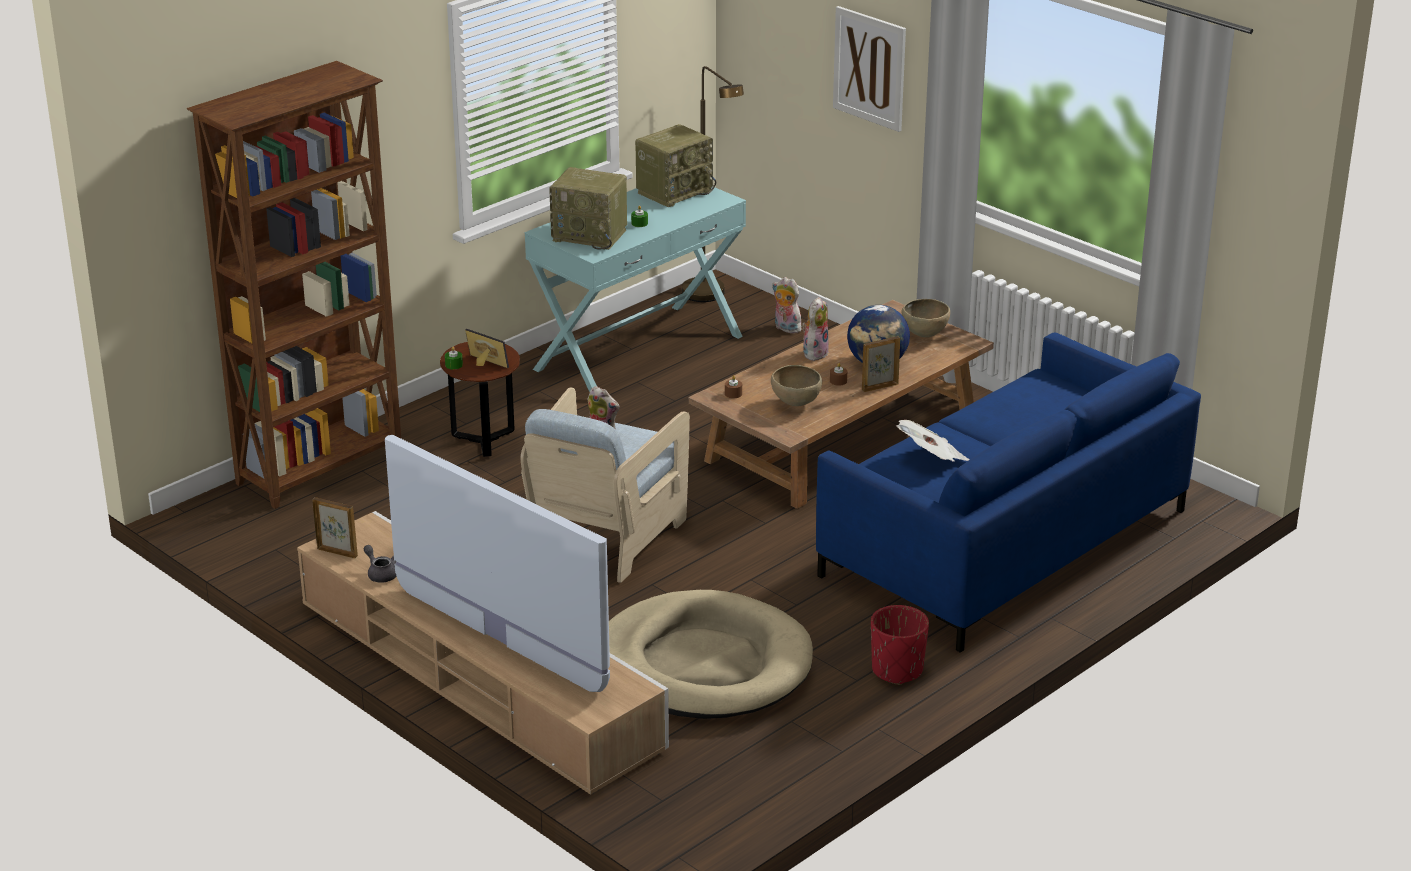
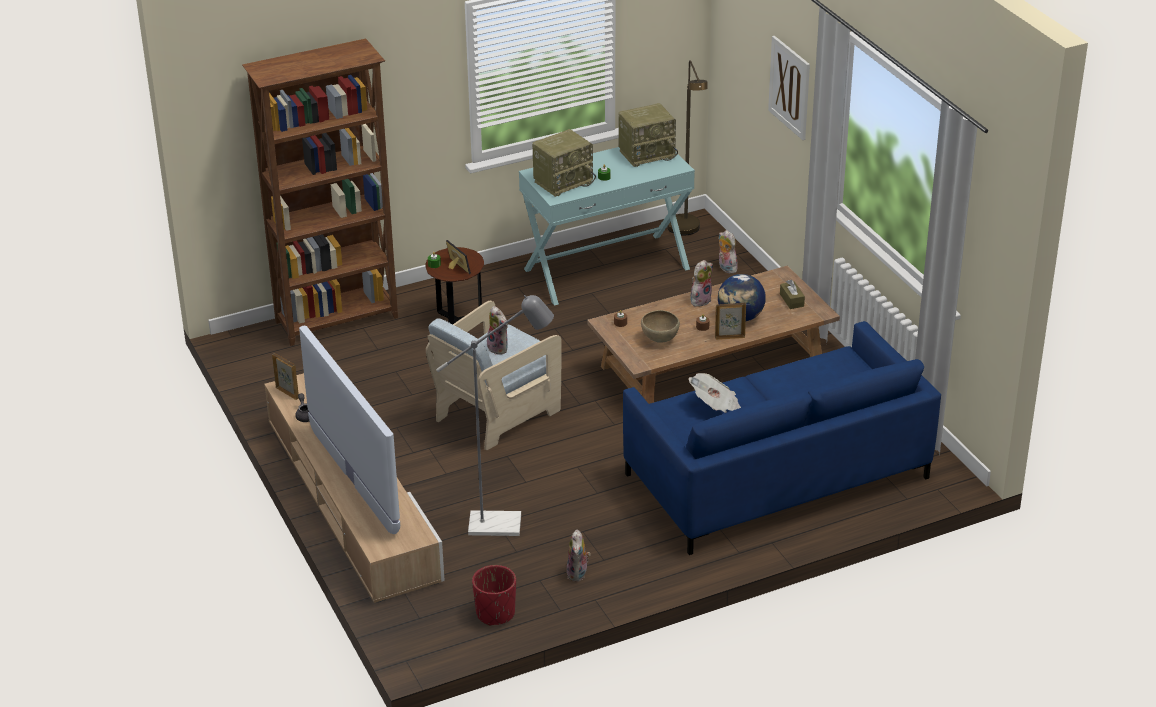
camera: 20 degrees right, 5 degrees up
radio [549,167,627,250] -> radio turned 75 degrees counterclockwise [532,129,596,197]
beige dog bed [609,590,813,719] -> grey floor lamp [436,295,554,536]
red planter [871,605,929,685] -> red planter moved to [472,565,516,626]
brown bowl [902,299,950,338] -> brown tissue box [780,280,805,309]
none -> plush toy [566,529,591,582]

